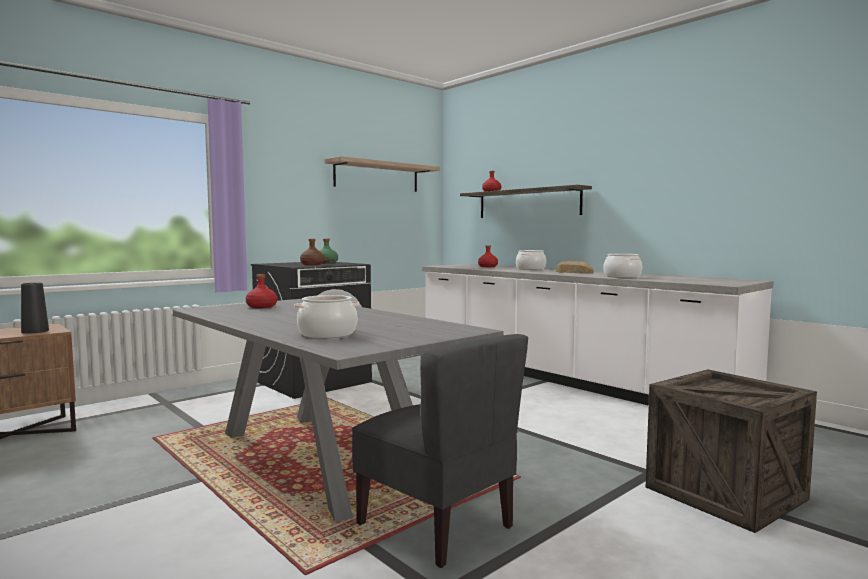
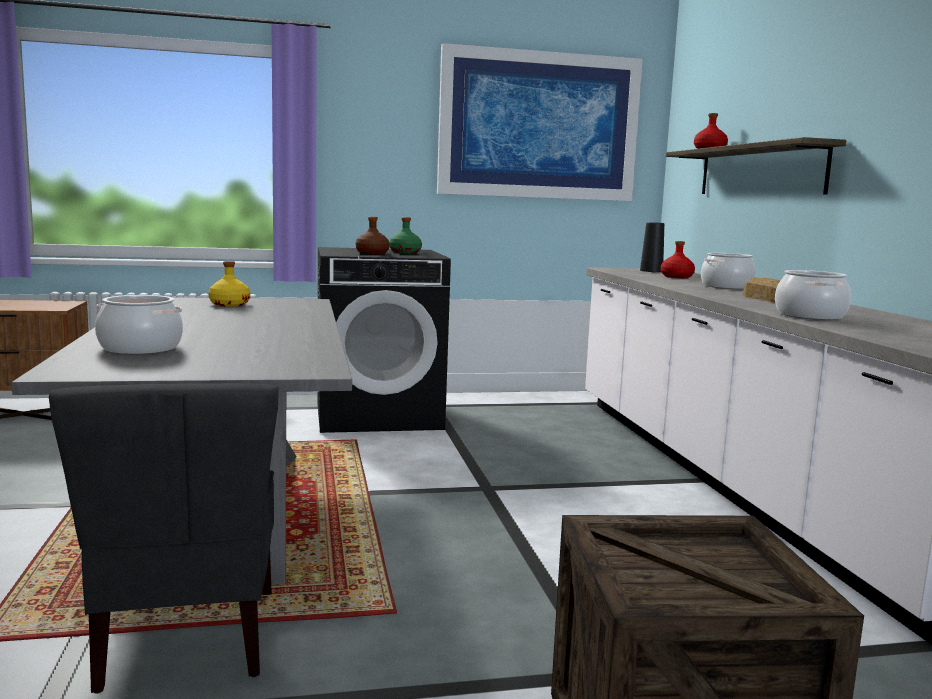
camera: 30 degrees right, 5 degrees up
black vase [21,283,49,334] -> black vase moved to [640,222,664,272]
red bottle [246,274,277,308] -> yellow bottle [208,261,250,307]
shelf [325,156,440,192] -> picture [437,43,643,201]

